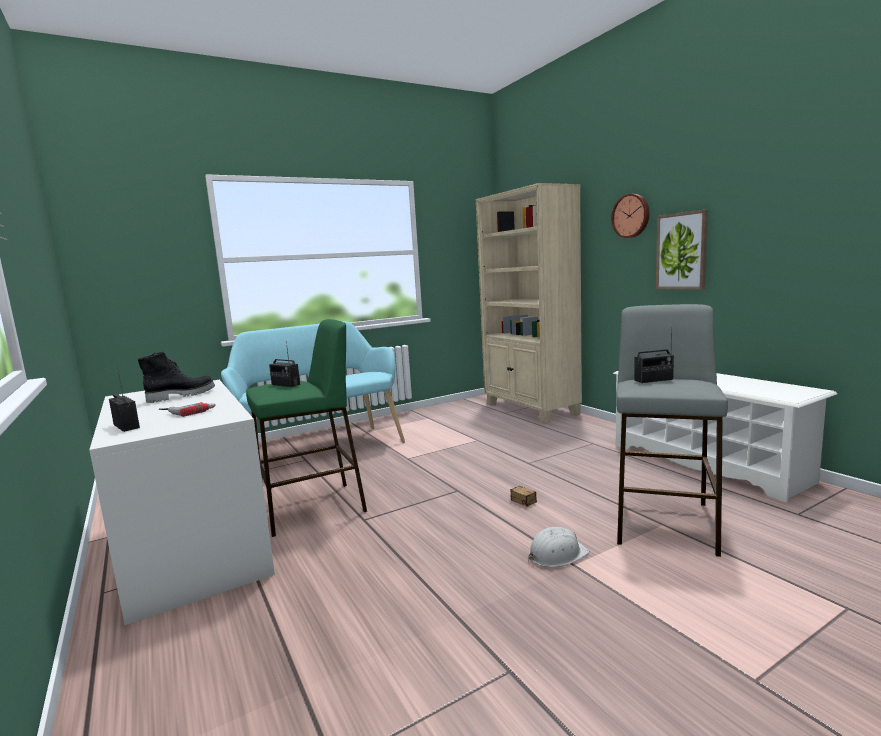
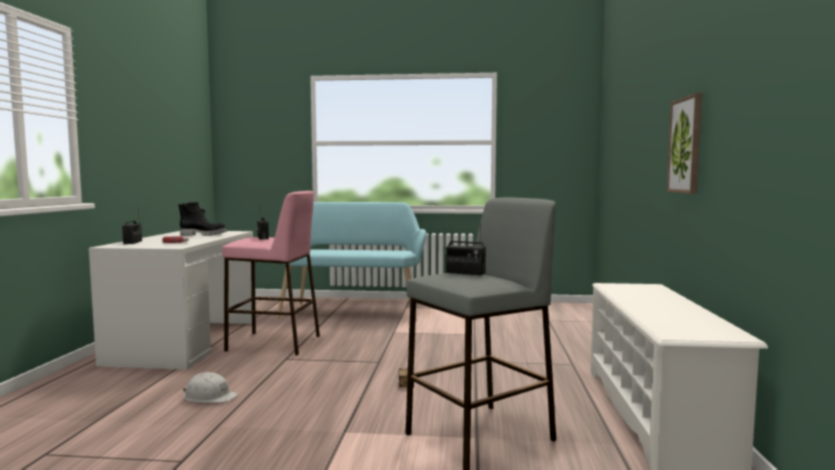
camera: 35 degrees right, 5 degrees down
green stool [246,319,367,537] -> pink stool [222,191,320,355]
beige bookcase [476,183,582,424] -> none
white hard hat [528,527,589,567] -> white hard hat moved to [183,372,238,403]
wall clock [611,194,650,238] -> none

